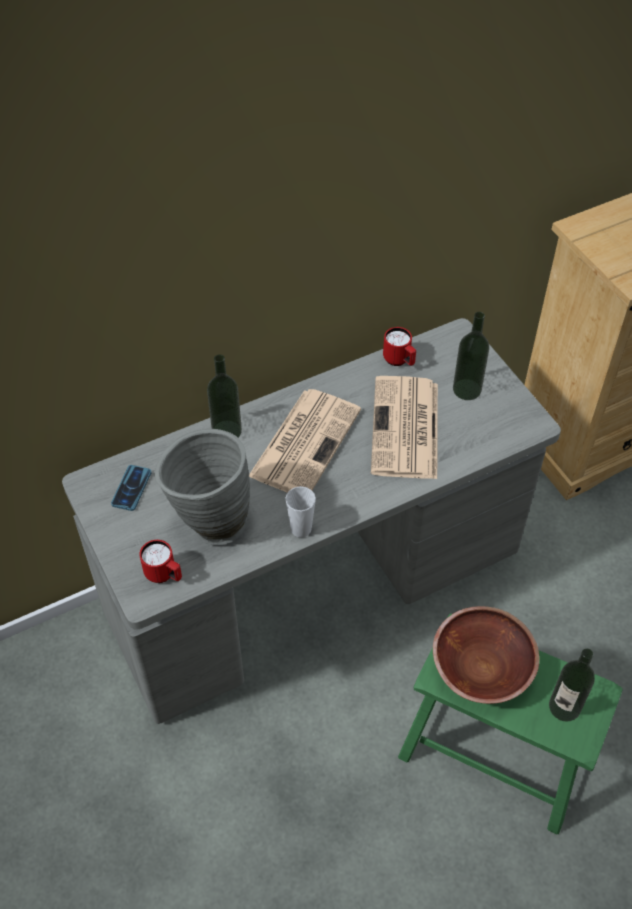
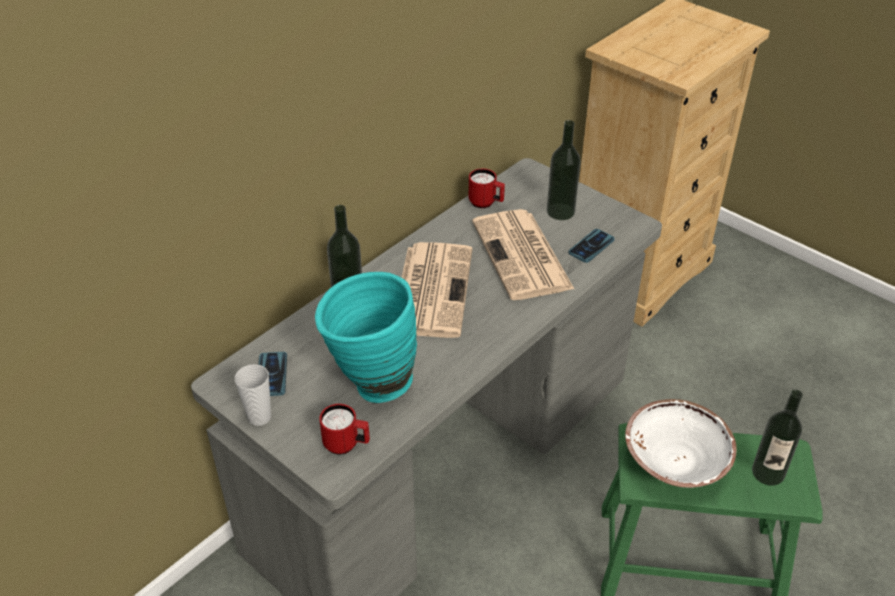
camera: 20 degrees left, 10 degrees down
grey vase [155,429,250,545] -> turquoise vase [315,272,417,403]
cup [285,486,316,538] -> cup moved to [235,364,271,426]
brown bowl [433,606,539,704] -> white bowl [625,399,737,488]
none -> phone [569,229,615,263]

